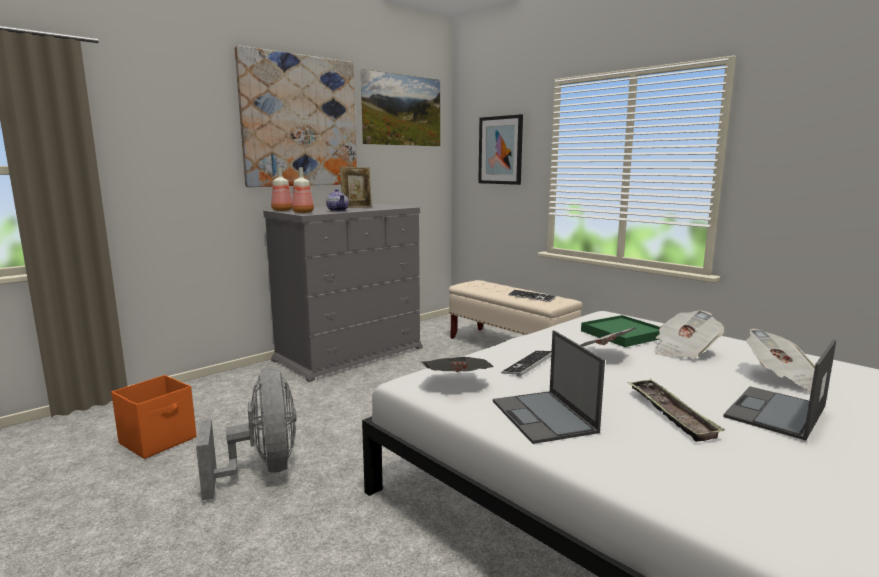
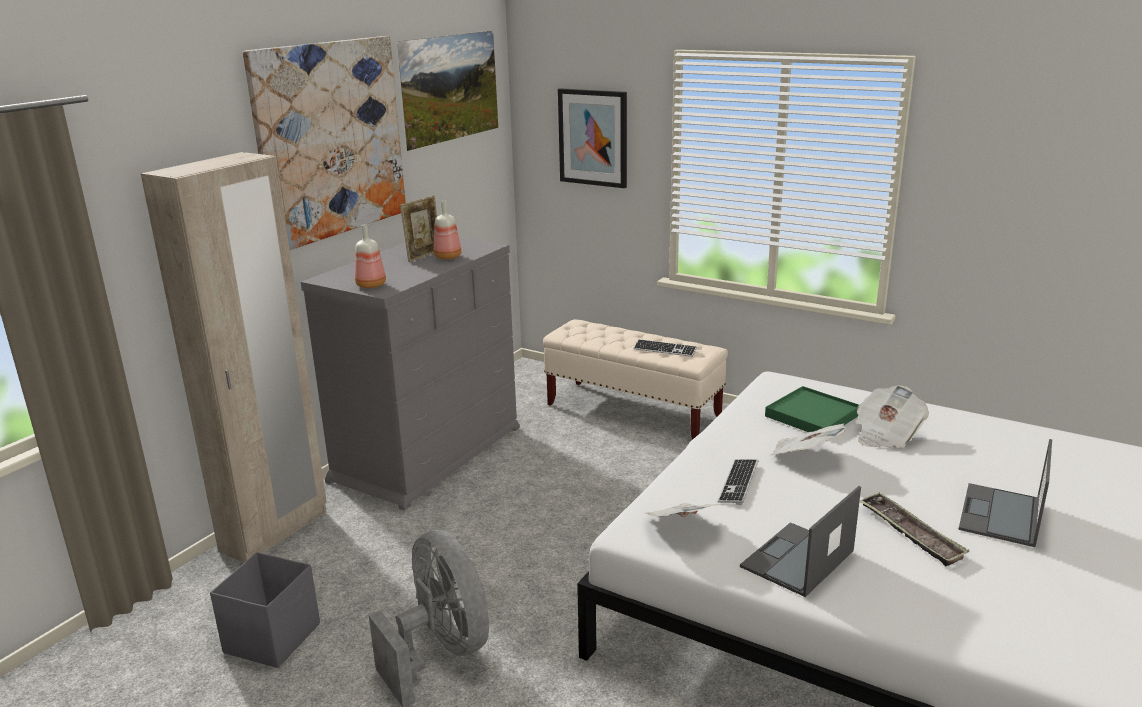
camera: 15 degrees left, 10 degrees up
orange storage box [111,375,196,459] -> grey storage box [210,552,320,668]
bottle [271,167,292,211] -> bottle moved to [433,201,461,259]
teapot [326,189,349,211] -> none
laptop [493,330,605,444] -> laptop turned 75 degrees clockwise [740,486,861,597]
newspaper [746,329,815,392] -> none
none -> beige wardrobe [141,152,327,563]

